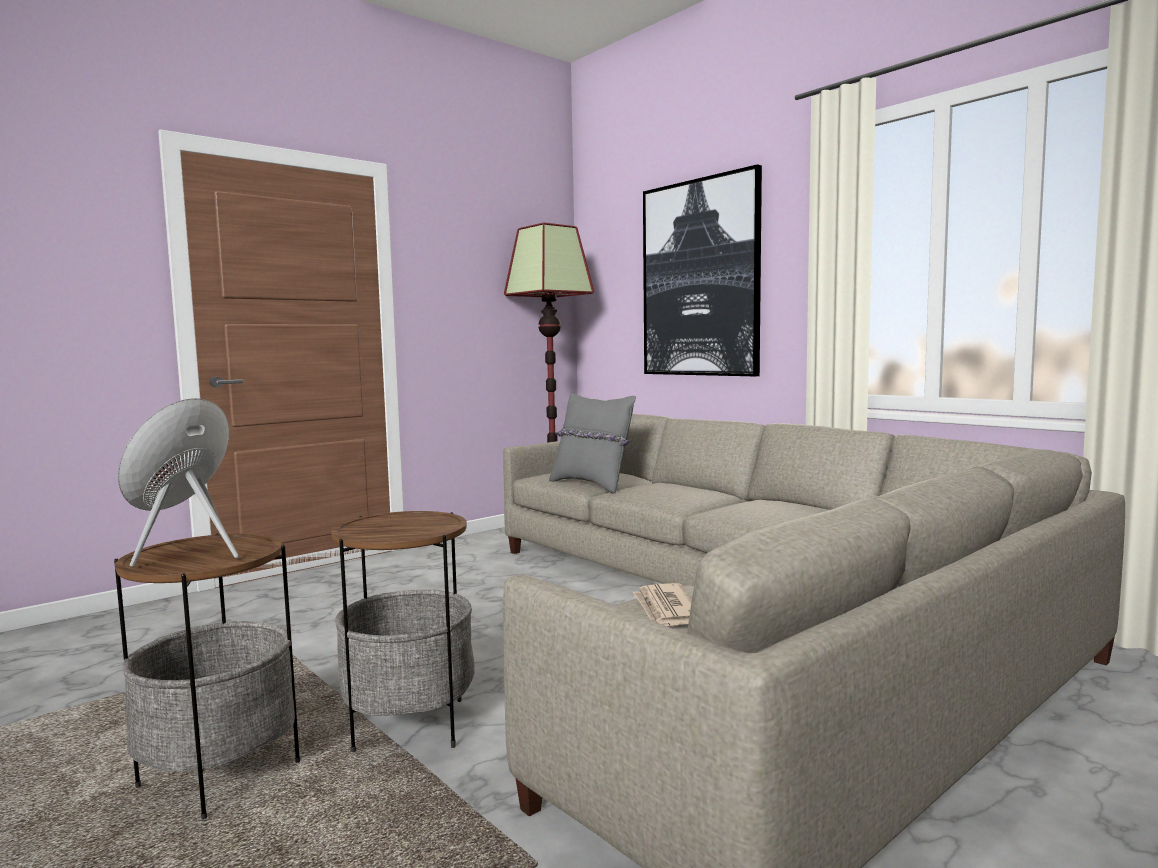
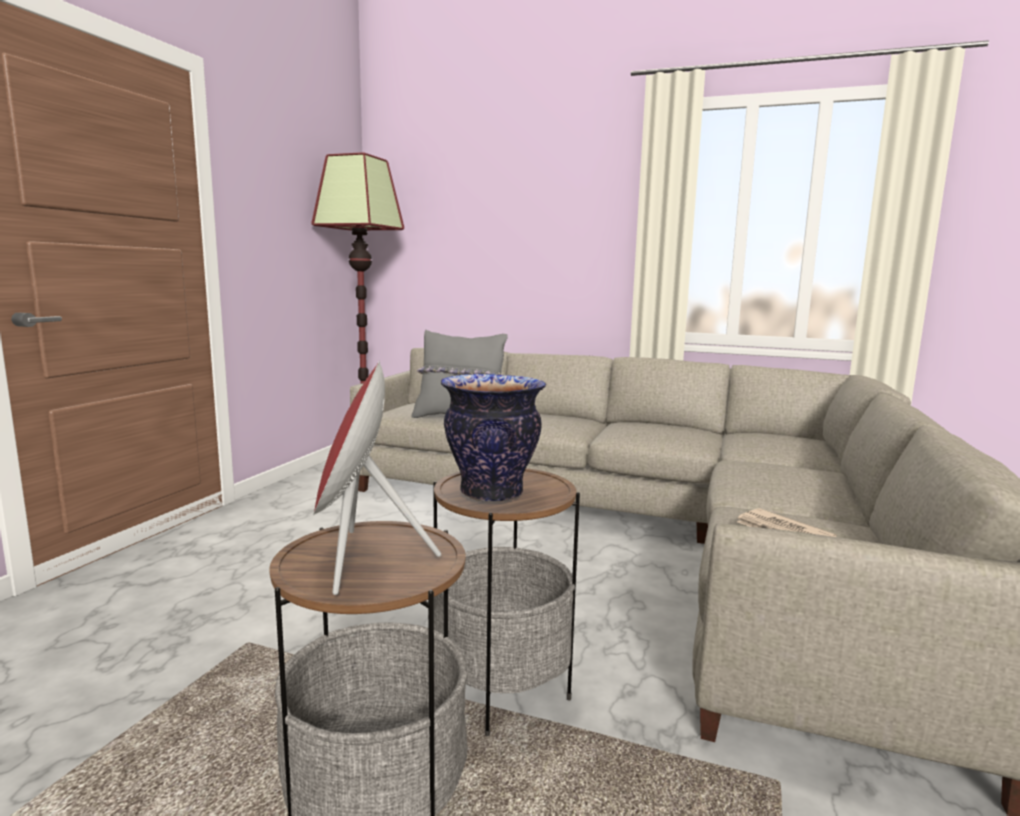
camera: 30 degrees left, 5 degrees up
picture [643,164,762,376] -> none
none -> vase [441,374,546,502]

